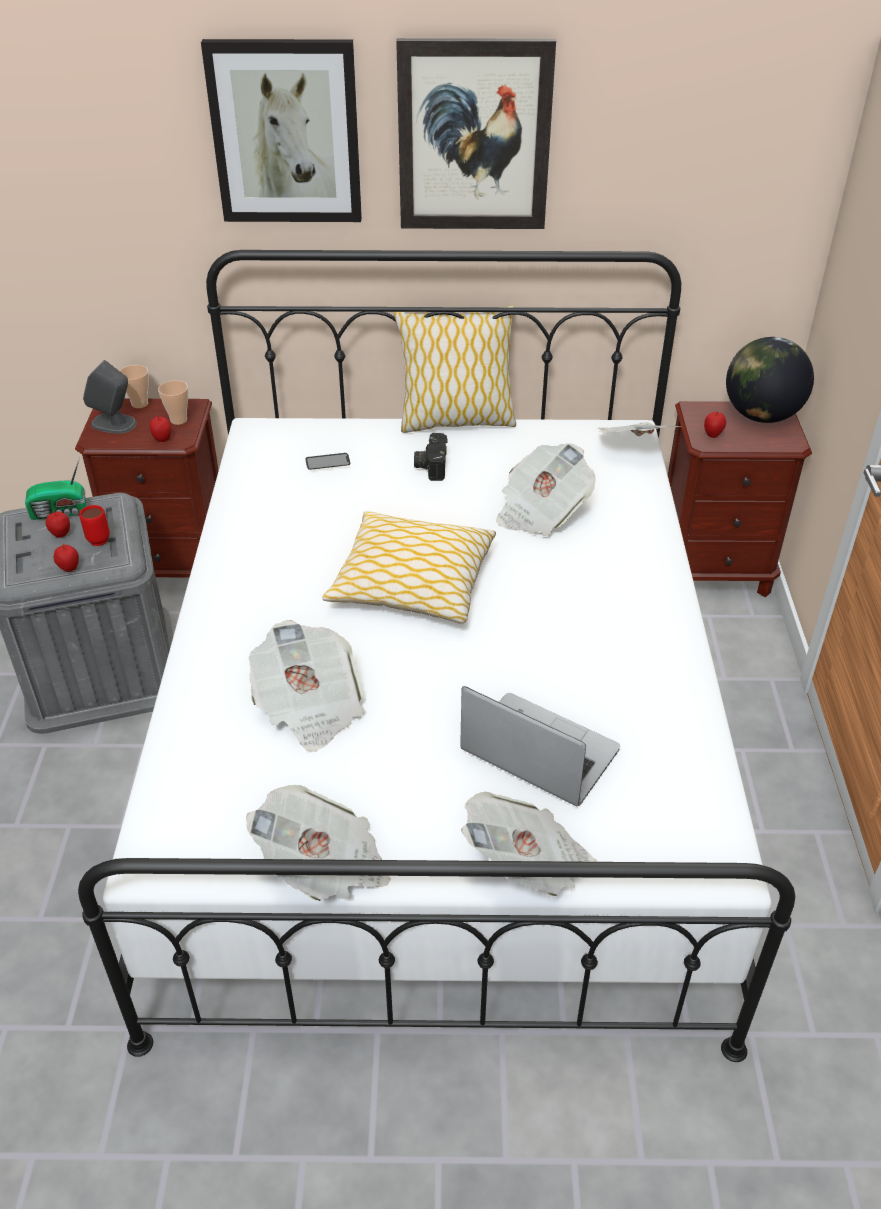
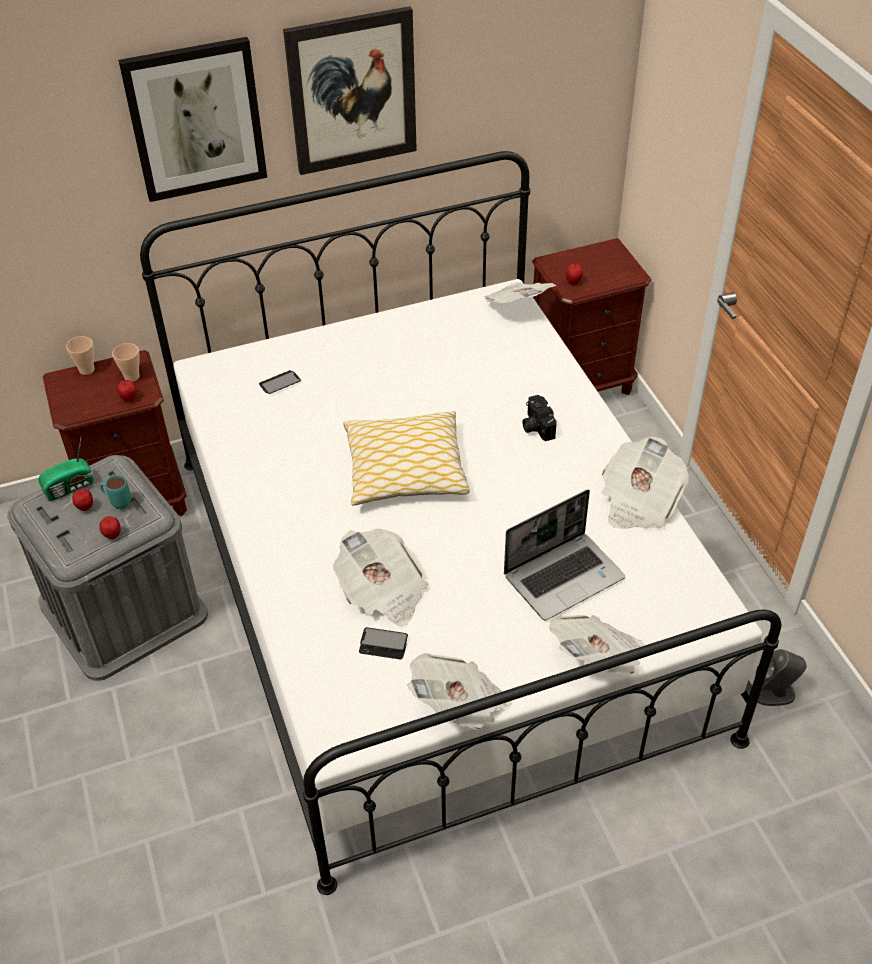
camera: 20 degrees left, 5 degrees up
red mug [79,505,110,546] -> turquoise mug [100,475,131,510]
grey speaker [83,360,137,434] -> grey speaker moved to [756,649,806,706]
pillow [393,305,516,433] -> none
camera [414,433,447,481] -> camera moved to [522,395,556,441]
laptop [460,686,620,806] -> laptop turned 135 degrees clockwise [504,489,625,620]
newspaper [496,443,596,536] -> newspaper moved to [602,437,689,529]
globe [726,337,814,423] -> none
none -> phone [359,627,408,660]

